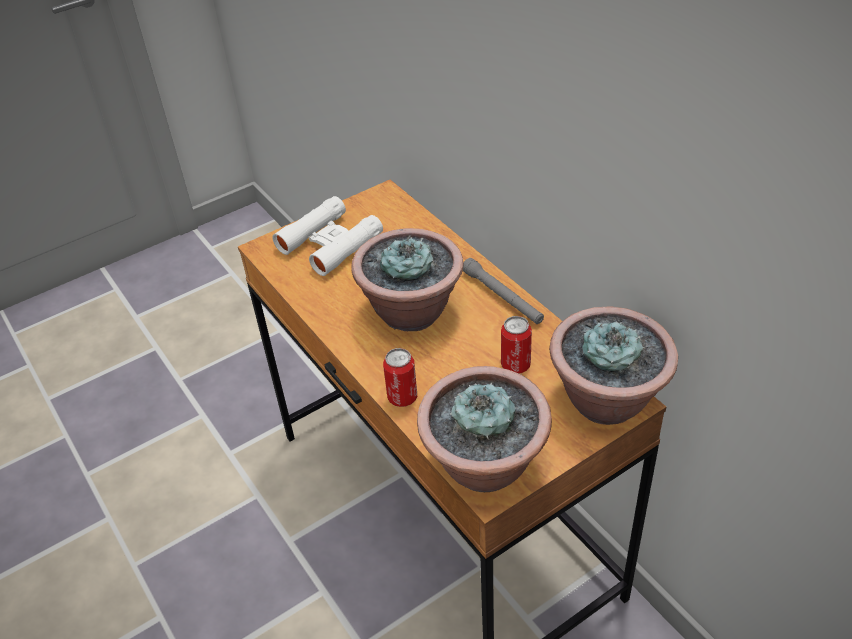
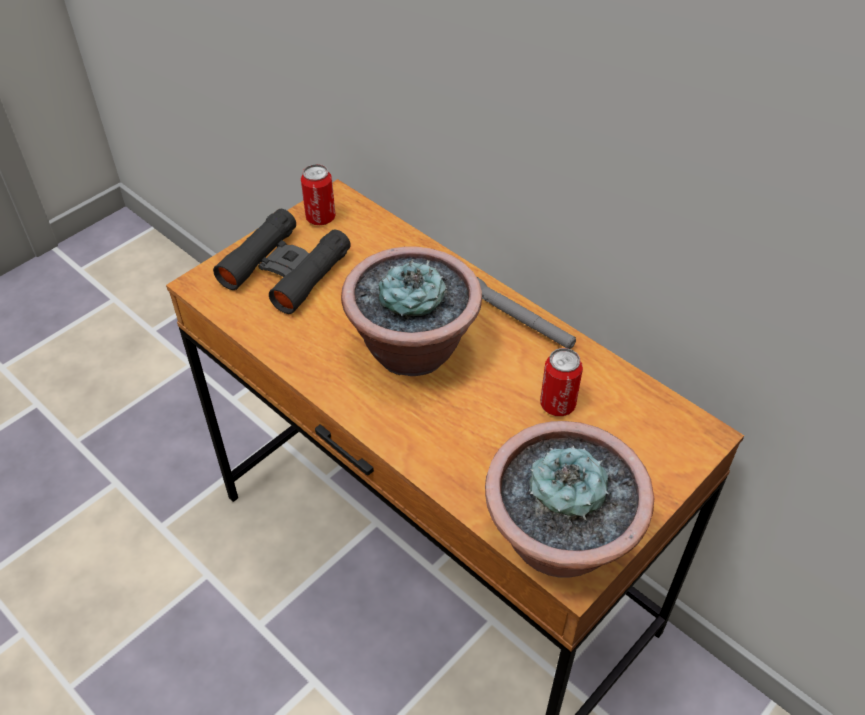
camera: 15 degrees left, 5 degrees up
white binoculars [272,196,383,276] -> black binoculars [213,209,351,314]
can [383,348,417,407] -> can moved to [301,164,336,225]
potted plant [549,306,678,425] -> none

